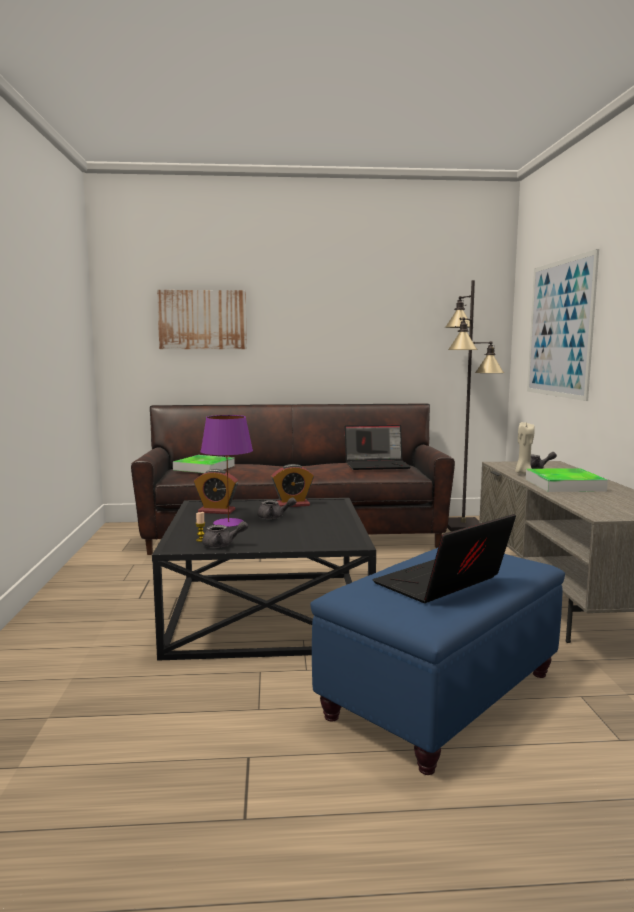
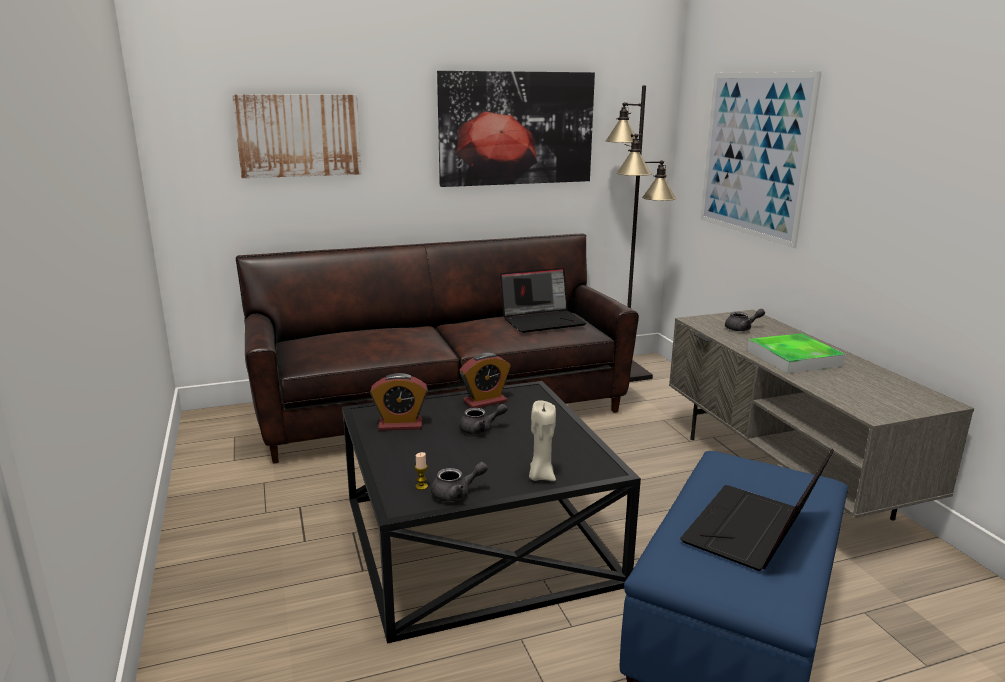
camera: 15 degrees left, 10 degrees up
tray [173,455,235,473] -> none
purple table lamp [200,415,253,527] -> none
beige candle [515,422,535,474] -> beige candle moved to [529,400,556,481]
none -> picture [437,71,595,187]

